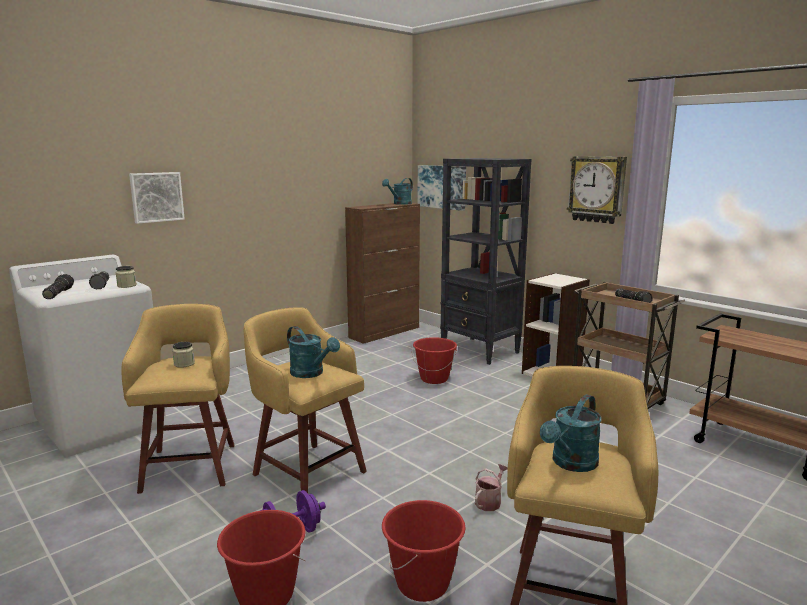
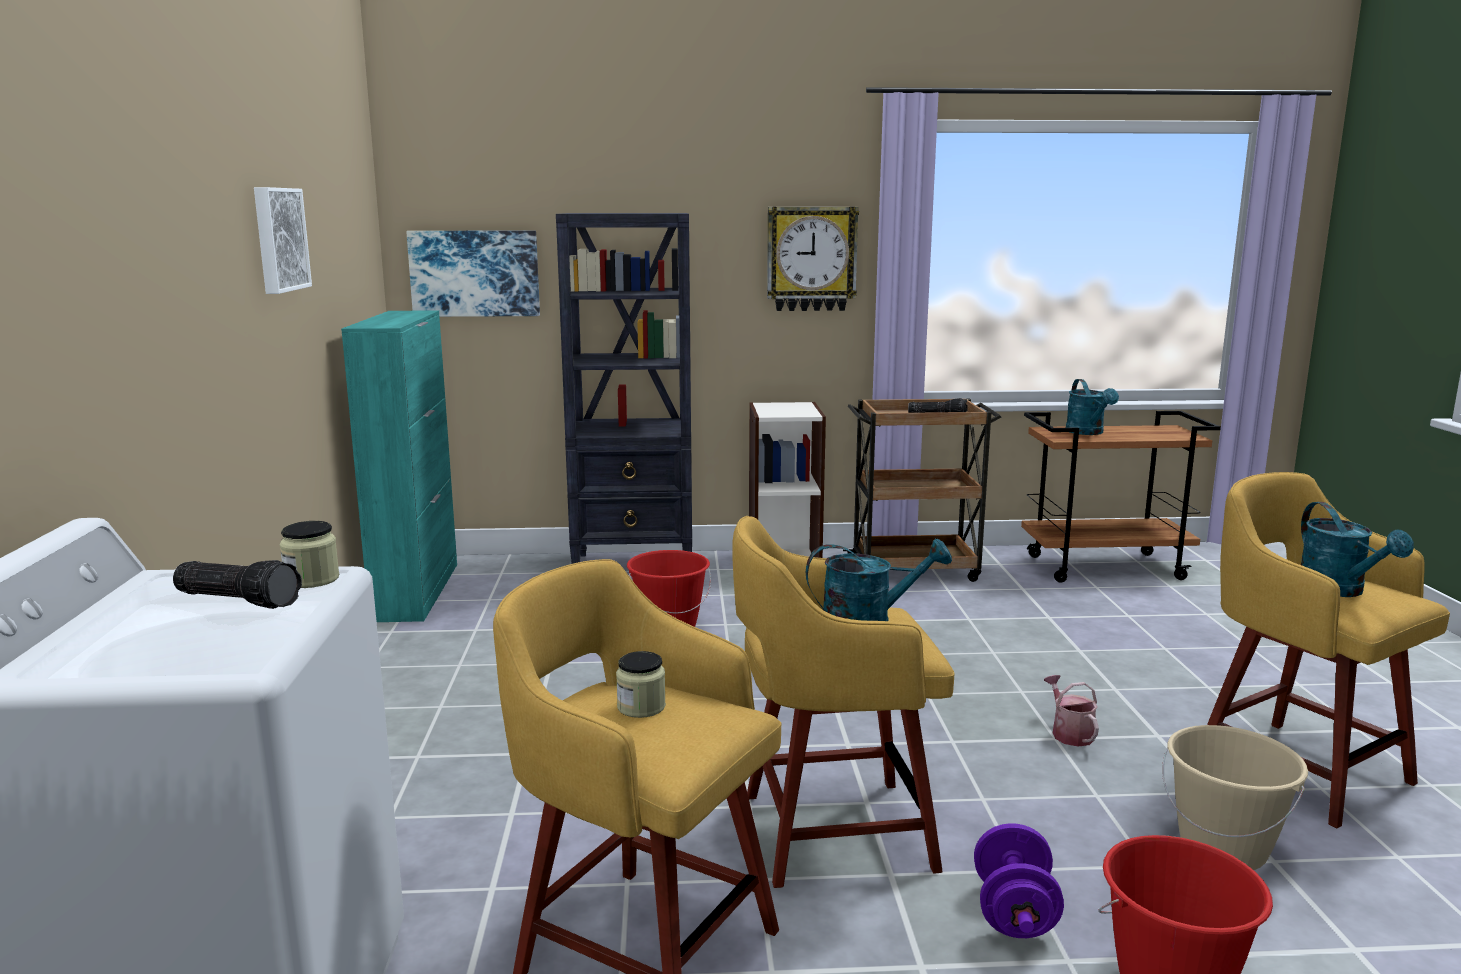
camera: 50 degrees left, 0 degrees up
flashlight [42,274,74,299] -> none
picture [129,172,185,224] -> picture moved to [254,187,312,294]
brown cabinet [345,203,420,344] -> turquoise cabinet [341,310,457,622]
turquoise watering can [382,178,413,205] -> turquoise watering can moved to [1066,379,1119,435]
red bucket [382,500,466,602] -> beige bucket [1162,725,1308,870]

